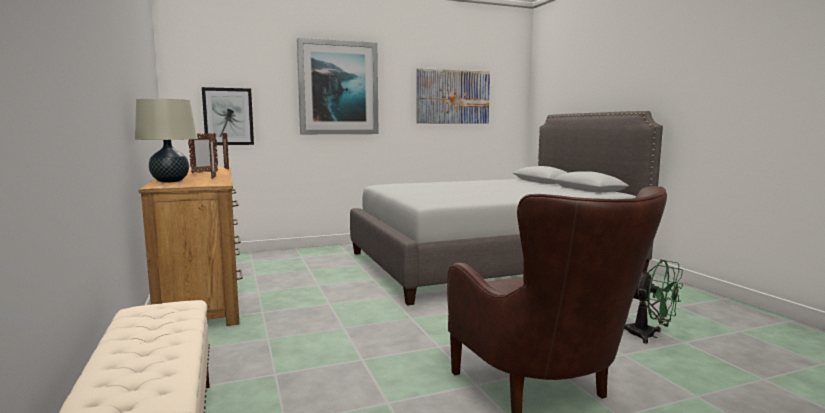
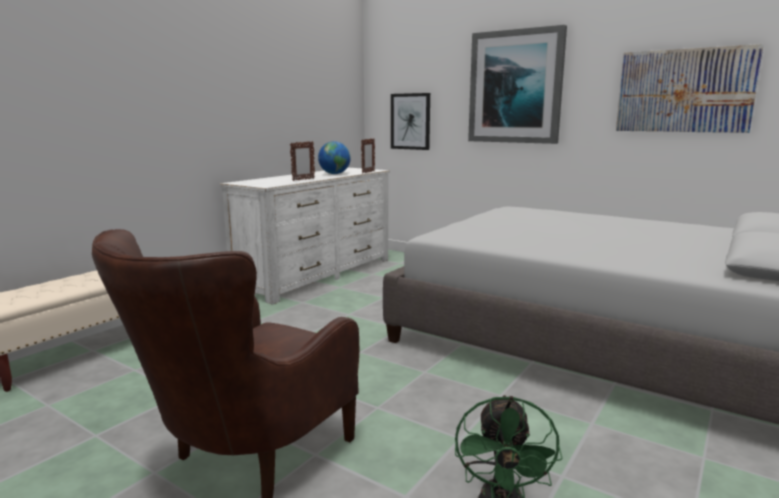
camera: 55 degrees right, 5 degrees up
beige table lamp [135,99,198,183] -> none
brown dresser [139,167,243,326] -> white dresser [220,168,390,305]
picture frame [188,133,218,173] -> globe [318,141,351,174]

